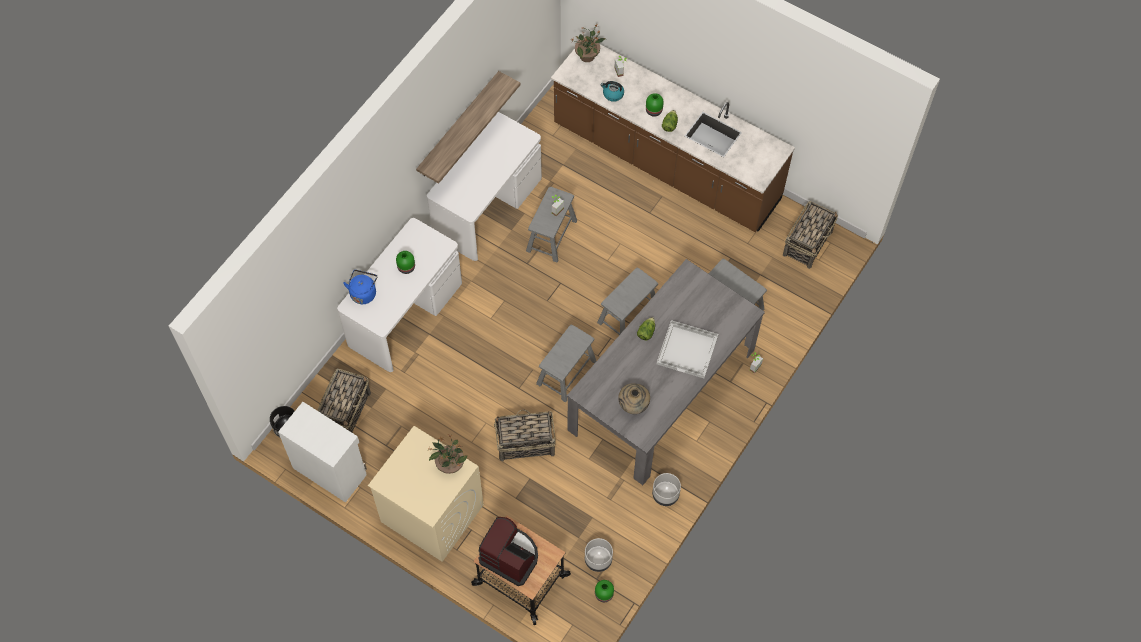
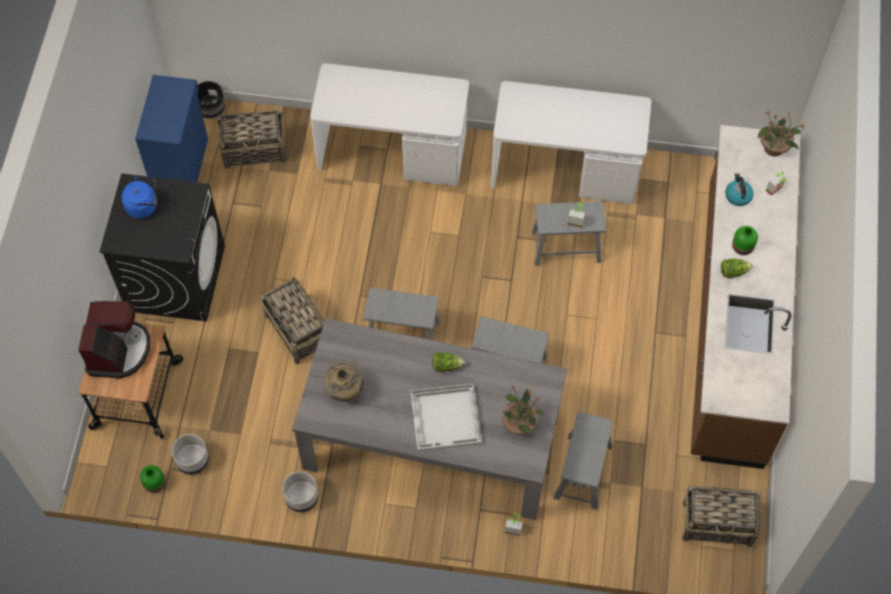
camera: 65 degrees right, 0 degrees up
white cabinet [278,402,367,503] -> blue cabinet [135,75,208,182]
blue kettle [343,270,377,304] -> blue kettle moved to [121,176,157,218]
beige washing machine [368,426,484,562] -> black washing machine [99,173,225,322]
green vase [396,251,415,274] -> none
shelf [416,71,520,184] -> none
potted plant [429,435,467,474] -> potted plant moved to [502,385,544,435]

